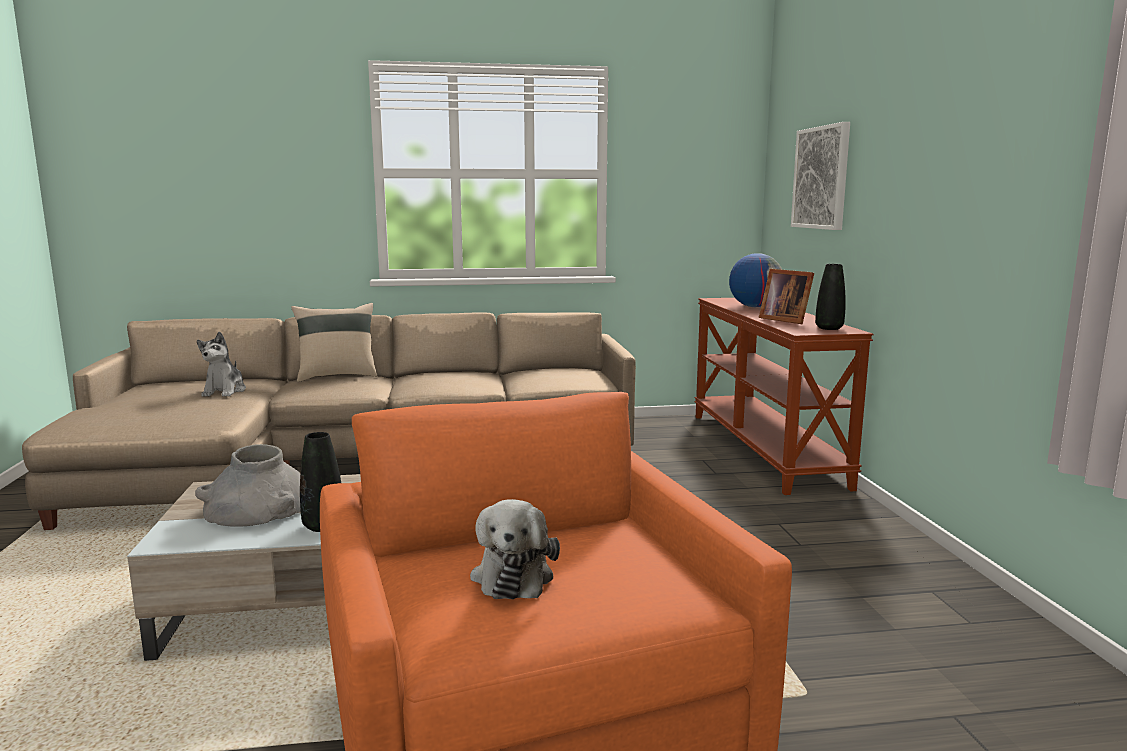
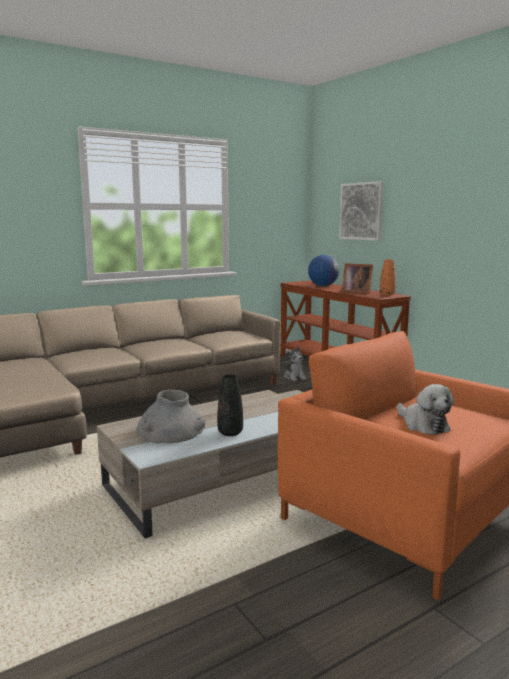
camera: 25 degrees left, 0 degrees up
plush toy [197,332,246,397] -> plush toy moved to [284,346,306,381]
beige pillow [291,303,377,382] -> none
black vase [815,264,846,330] -> orange vase [379,259,395,296]

